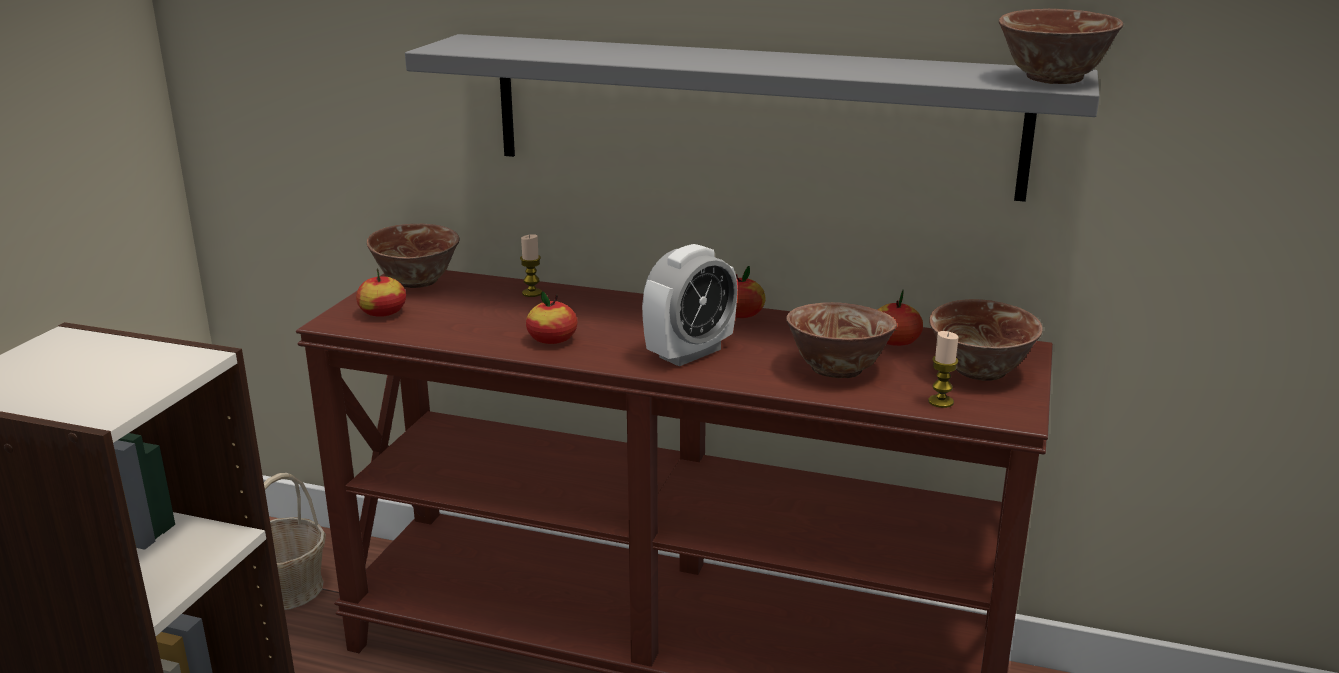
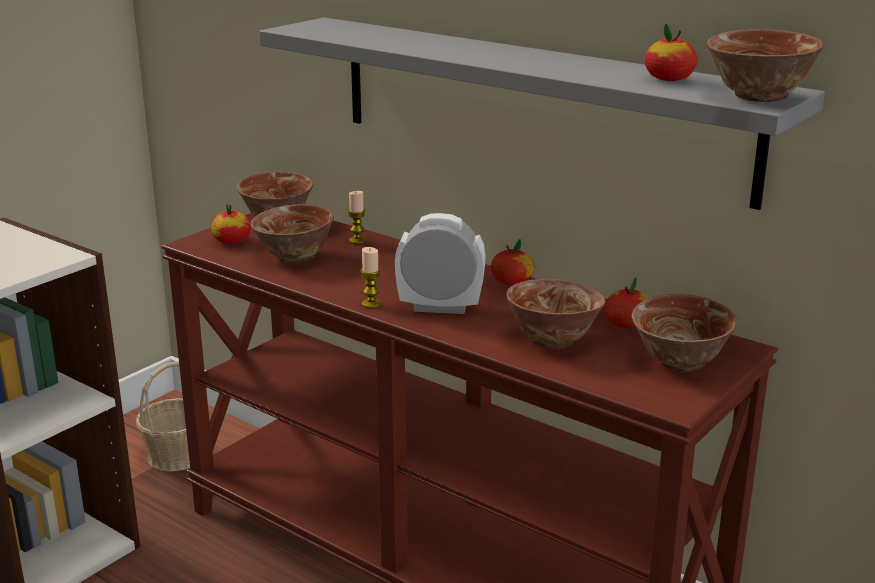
camera: 20 degrees right, 0 degrees up
apple [526,291,578,344] -> apple moved to [645,24,698,81]
alarm clock [642,244,737,366] -> alarm clock turned 150 degrees counterclockwise [395,213,485,314]
candle [928,331,959,408] -> candle moved to [360,247,381,308]
none -> bowl [251,204,334,263]

